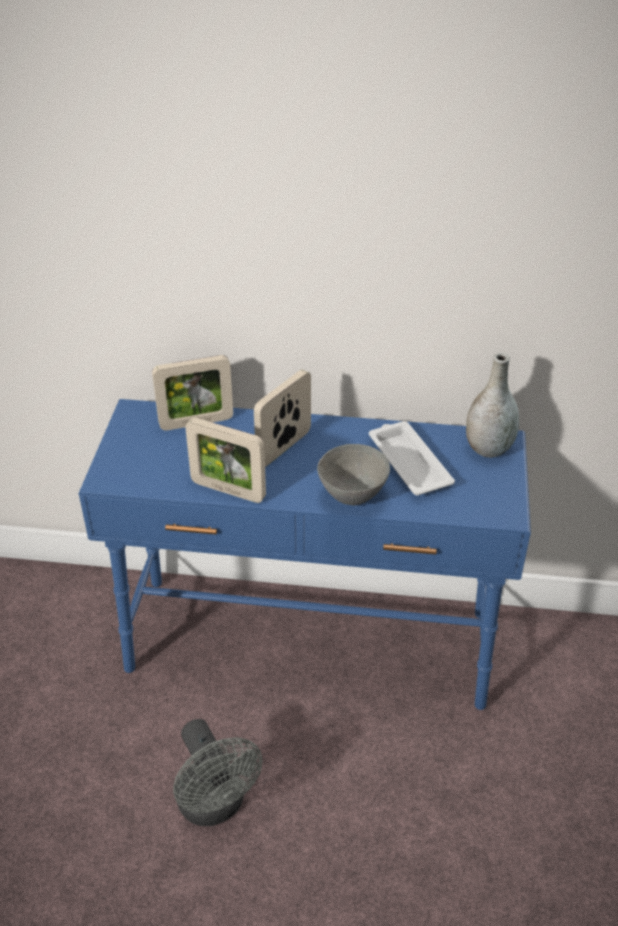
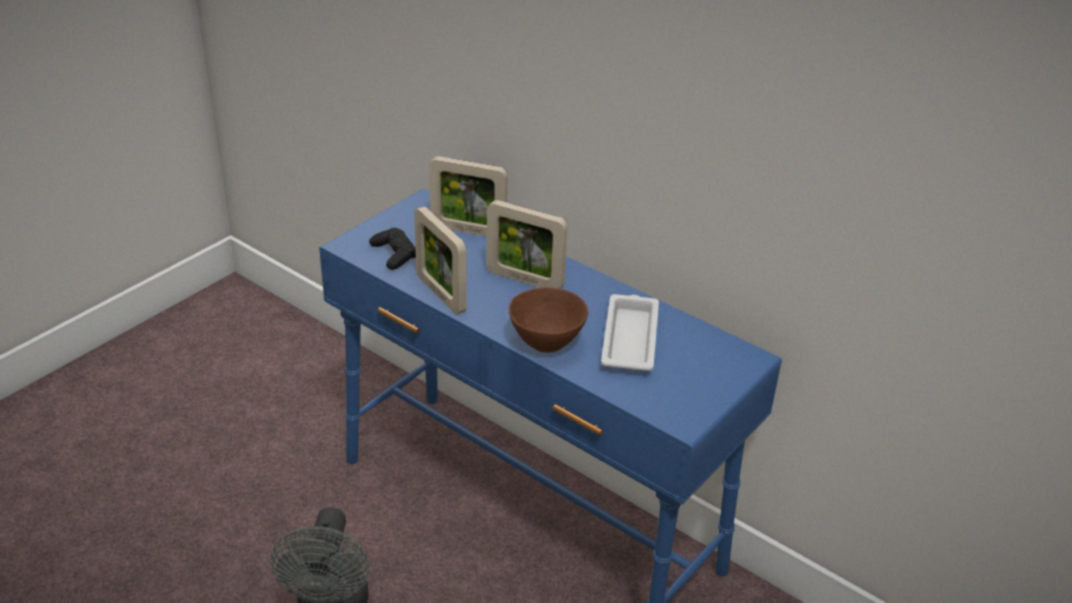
camera: 30 degrees right, 5 degrees down
picture frame [254,369,311,467] -> picture frame turned 135 degrees counterclockwise [486,200,568,289]
grey bowl [317,444,390,505] -> brown bowl [509,287,588,353]
grey vase [466,352,519,458] -> none
none -> black game controller [369,228,416,270]

